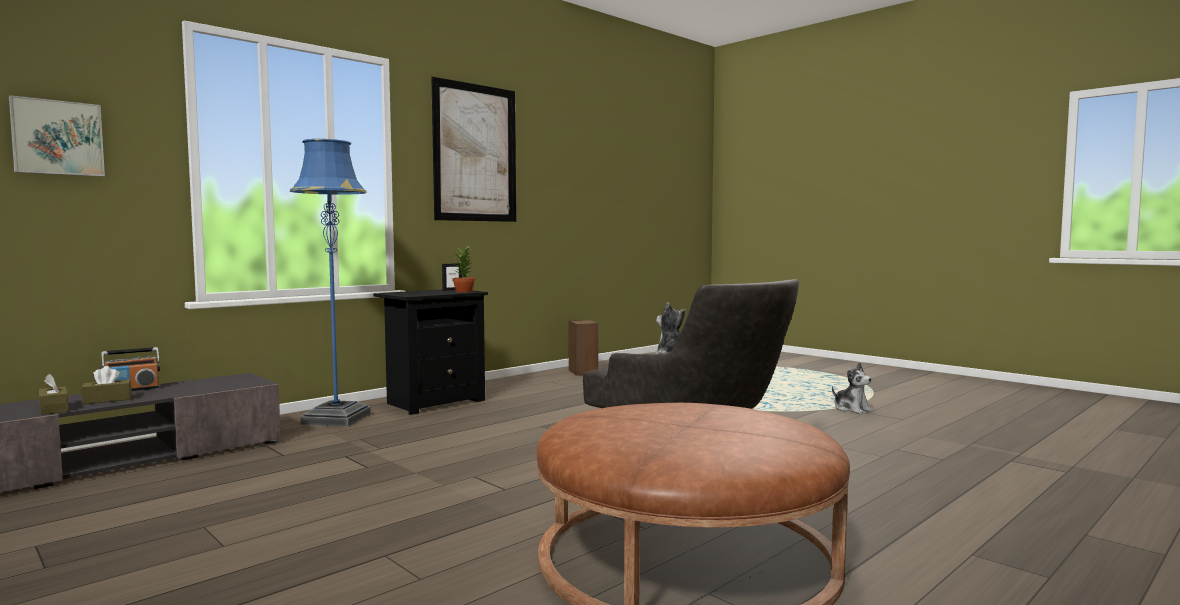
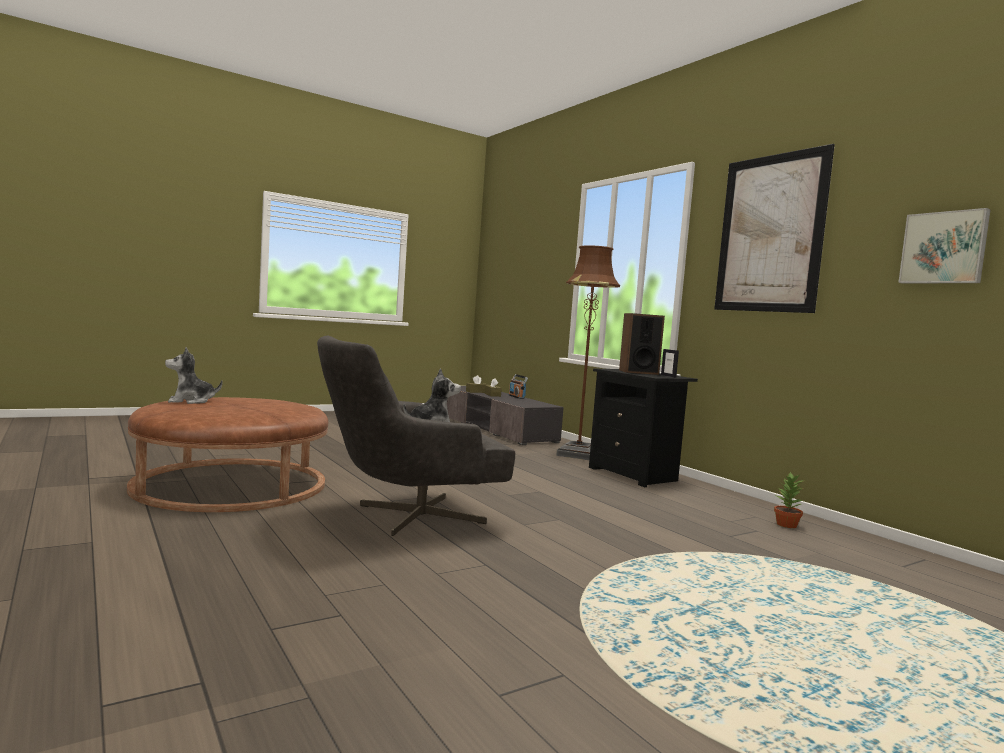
camera: 100 degrees right, 0 degrees up
picture [9,95,105,177] -> picture moved to [898,208,991,284]
blue floor lamp [290,139,371,427] -> brown floor lamp [556,245,620,460]
potted plant [453,245,475,292] -> potted plant moved to [774,472,805,528]
speaker [569,320,598,376] -> speaker moved to [619,313,665,375]
plush toy [832,362,873,414] -> plush toy moved to [165,347,223,404]

